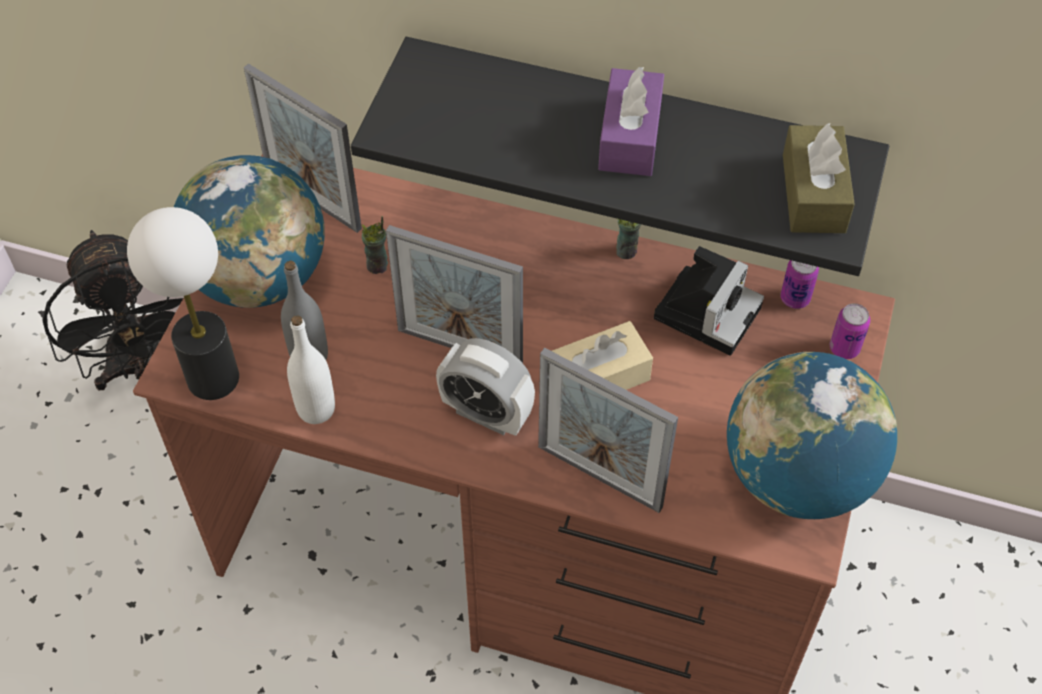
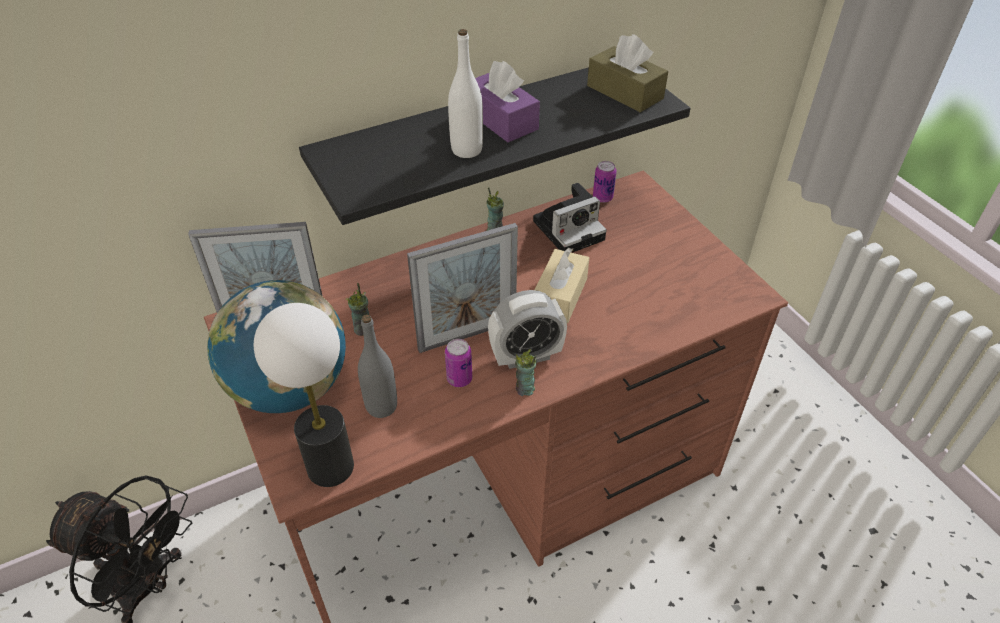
camera: 45 degrees left, 10 degrees down
white bottle [287,315,335,424] -> white bottle moved to [448,29,483,158]
picture frame [538,348,678,513] -> none
camera [654,246,764,356] -> camera turned 75 degrees clockwise [533,183,607,253]
globe [727,352,897,519] -> none
can [830,303,870,359] -> can moved to [445,339,472,387]
none -> cup [515,349,537,396]

